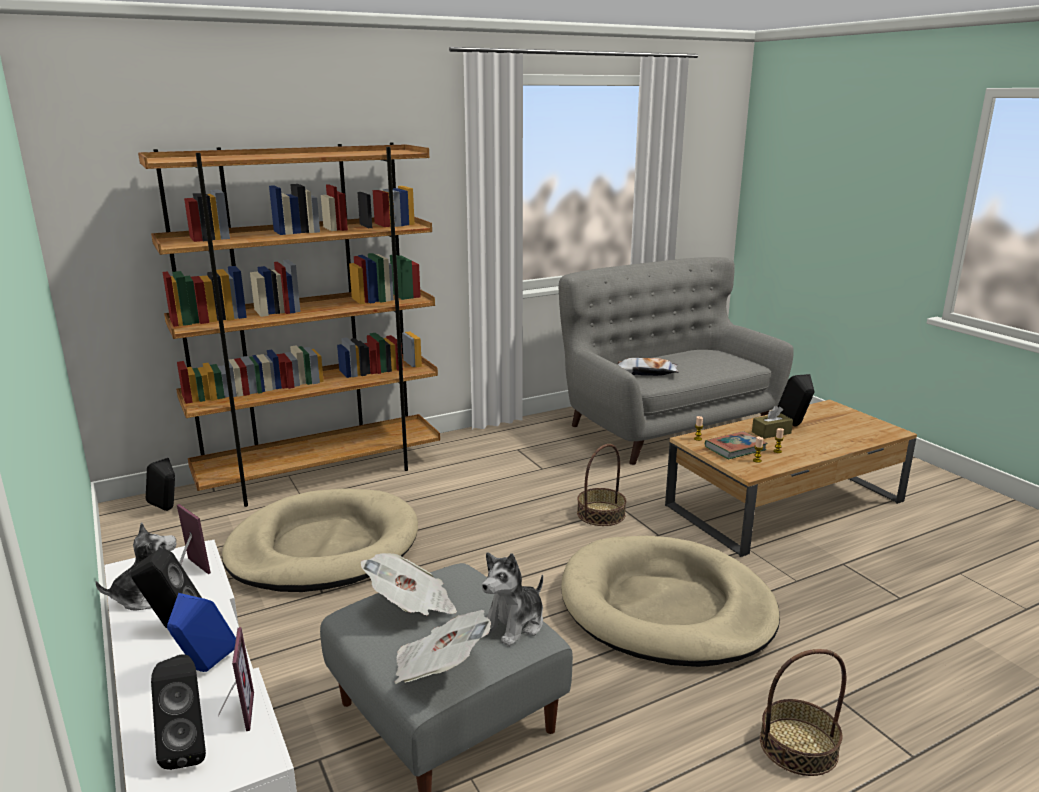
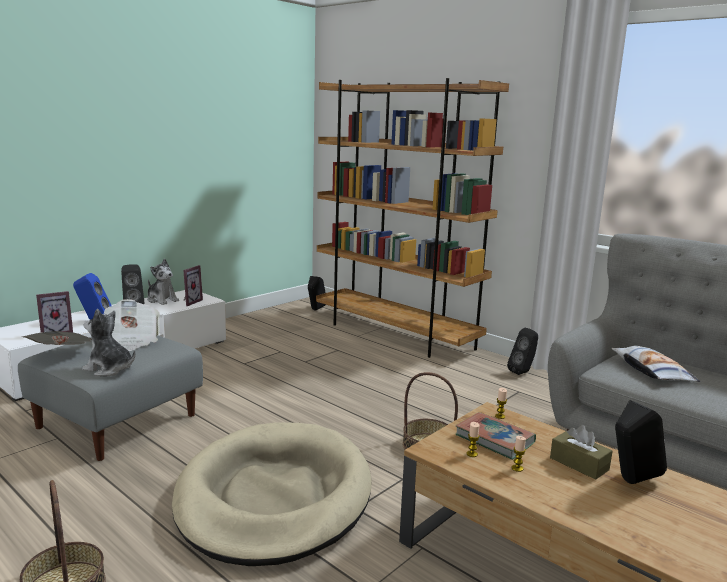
camera: 70 degrees right, 5 degrees down
black speaker [151,654,206,770] -> black speaker moved to [507,328,538,375]
beige dog bed [222,488,418,592] -> none

